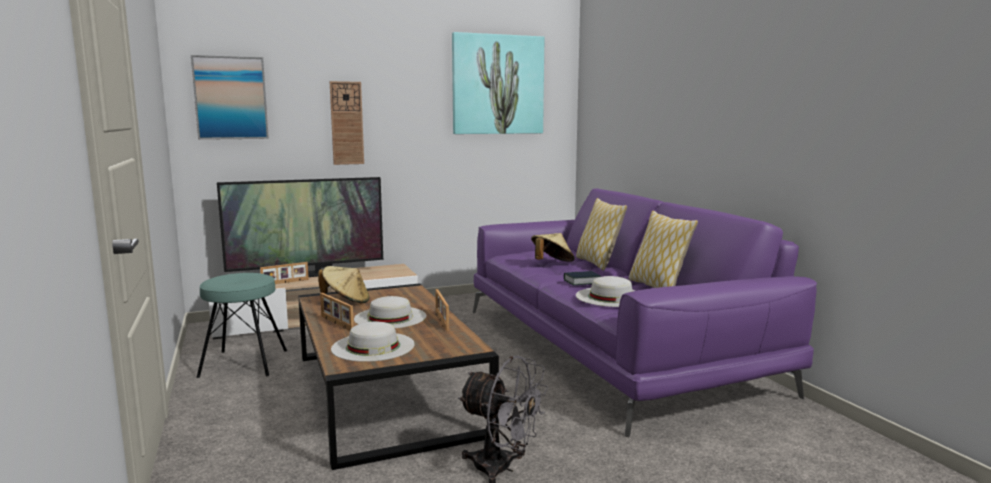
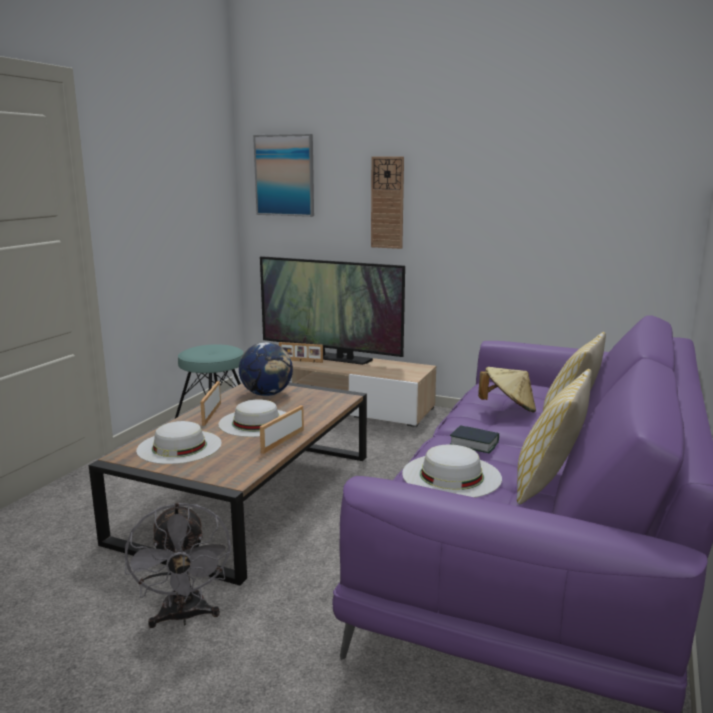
camera: 45 degrees right, 5 degrees up
beige hat [318,266,369,303] -> globe [239,342,293,396]
picture [452,32,544,134] -> none

